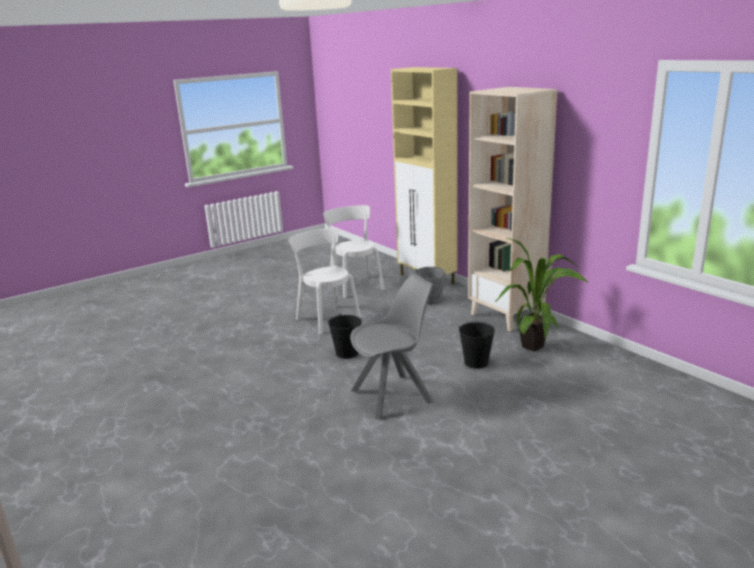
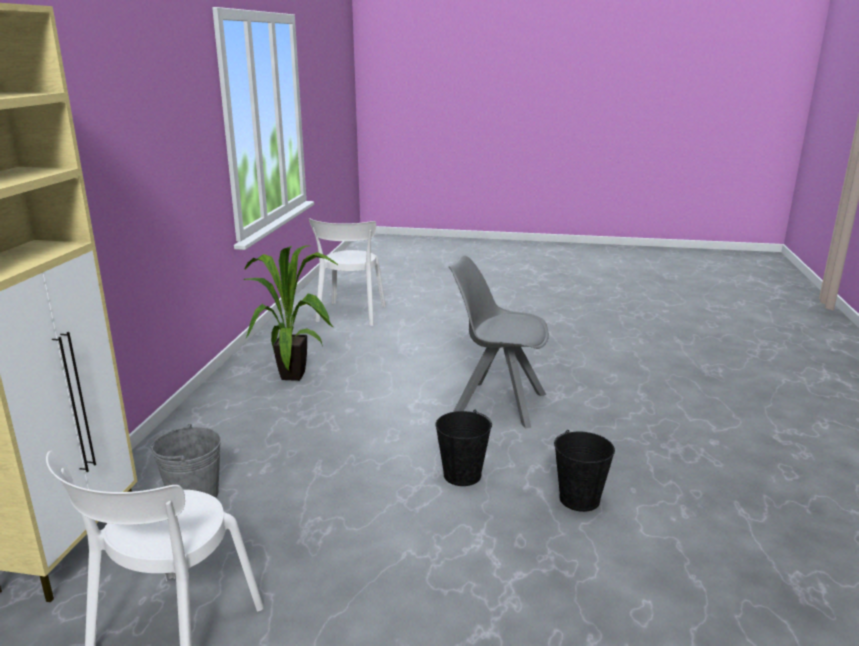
camera: 135 degrees left, 0 degrees up
white chair [289,228,362,334] -> white chair moved to [309,218,386,326]
black bucket [459,322,495,369] -> black bucket moved to [554,430,615,512]
beige bookcase [468,87,558,332] -> none

